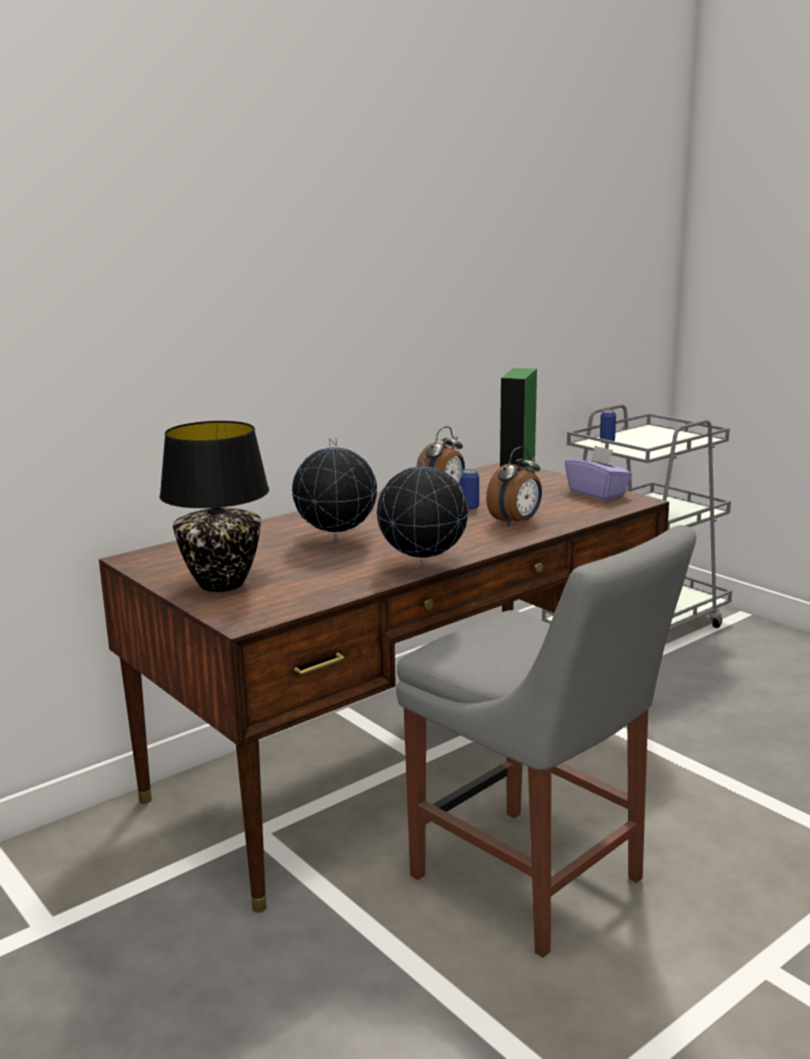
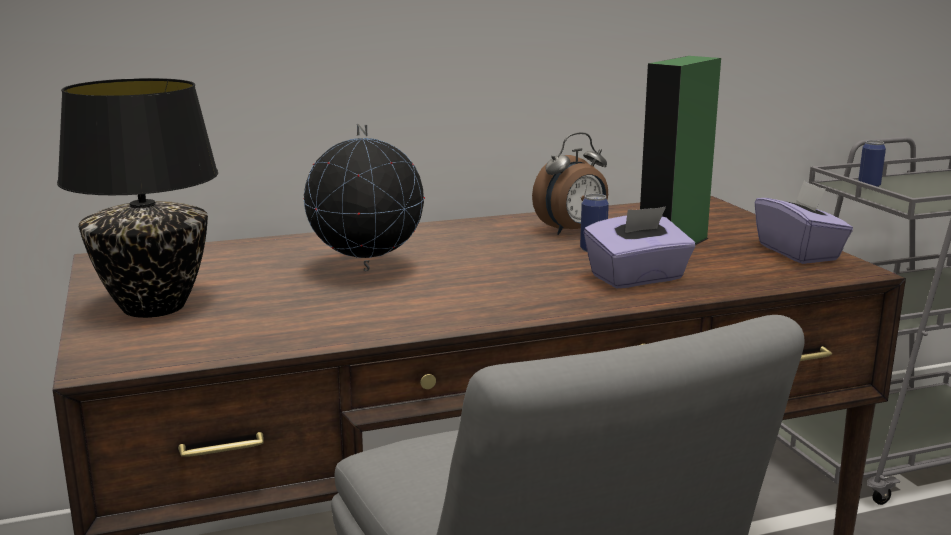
camera: 20 degrees right, 0 degrees up
globe [376,456,469,567] -> none
alarm clock [486,447,542,527] -> purple tissue box [584,206,696,289]

